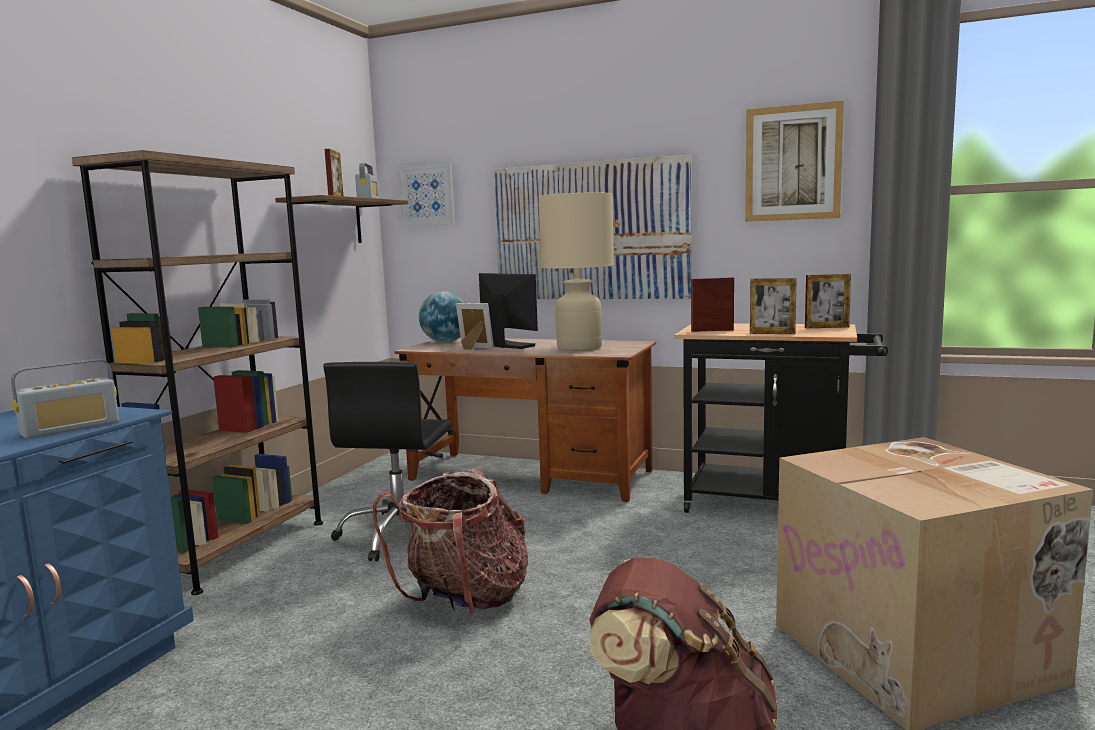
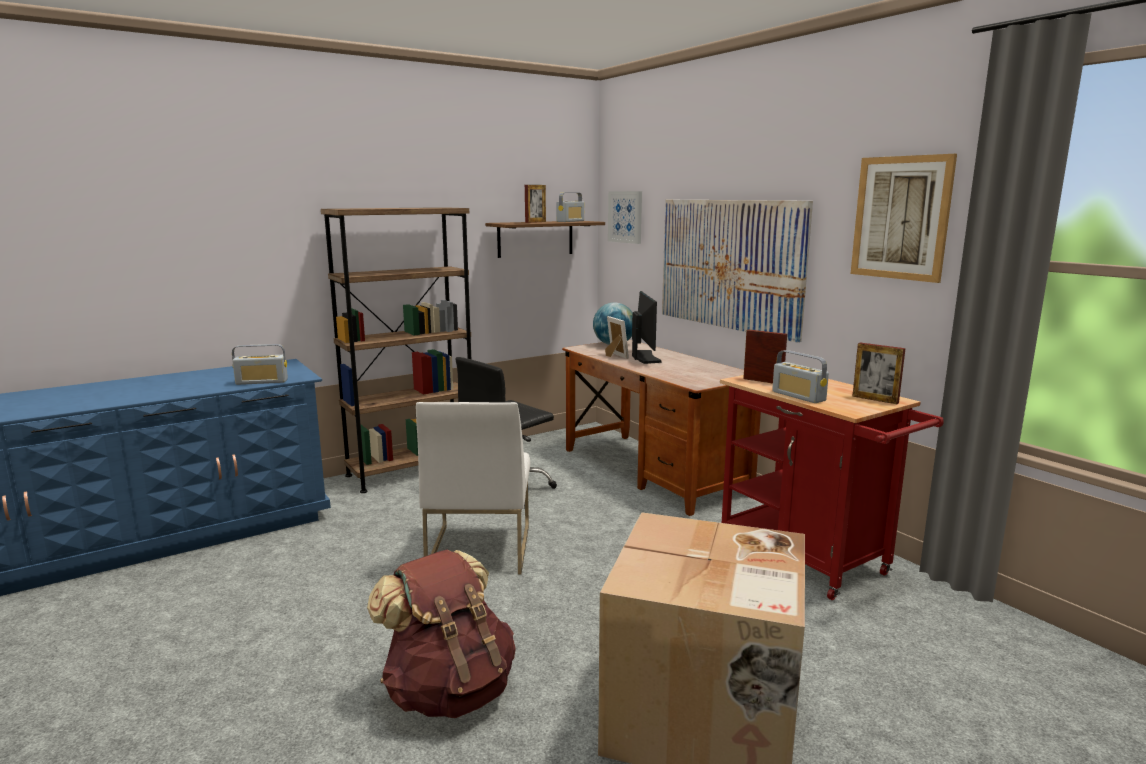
camera: 35 degrees right, 5 degrees up
backpack [373,469,528,615] -> white chair [416,402,530,575]
beige table lamp [538,192,614,351] -> none
black cart [674,323,888,513] -> red cart [720,375,944,600]
picture frame [750,278,797,334] -> radio [772,350,829,403]

